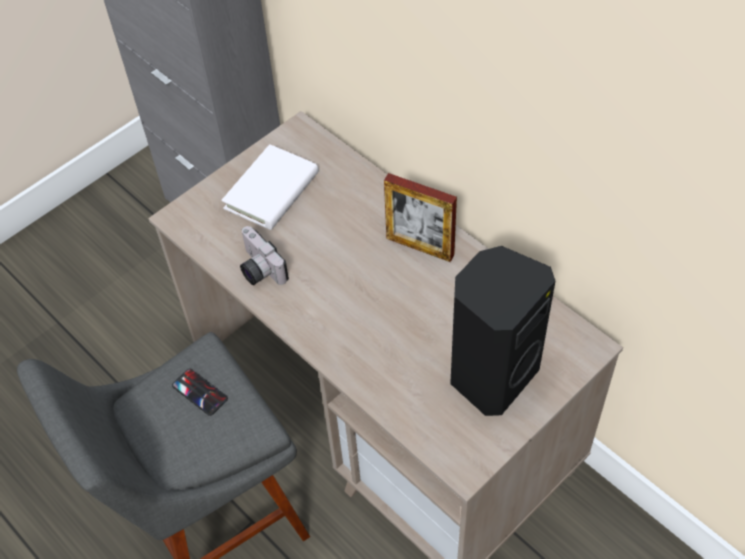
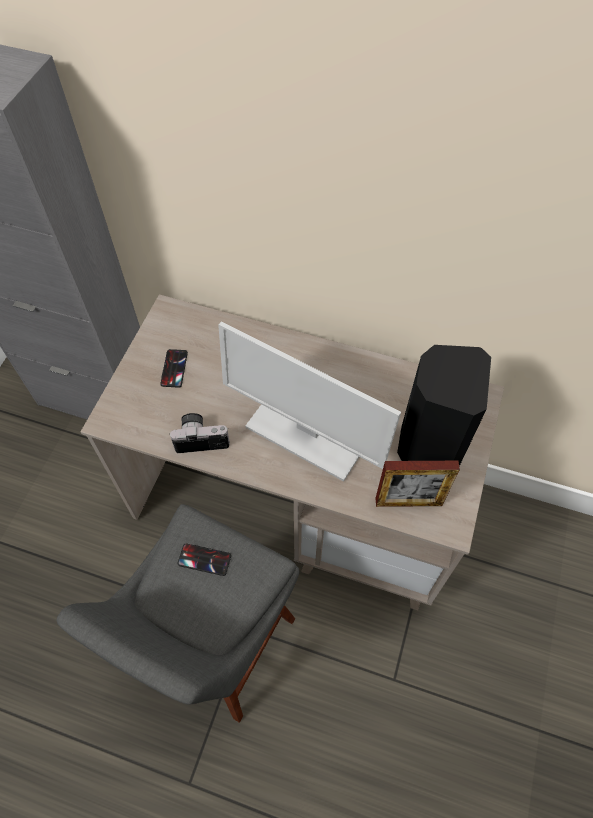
camera: 30 degrees left, 5 degrees up
white book [221,144,319,230] -> phone [160,349,188,388]
camera [240,226,289,285] -> camera turned 150 degrees clockwise [169,413,230,453]
picture frame [384,173,457,262] -> picture frame moved to [376,461,460,507]
none -> monitor [218,321,401,481]

